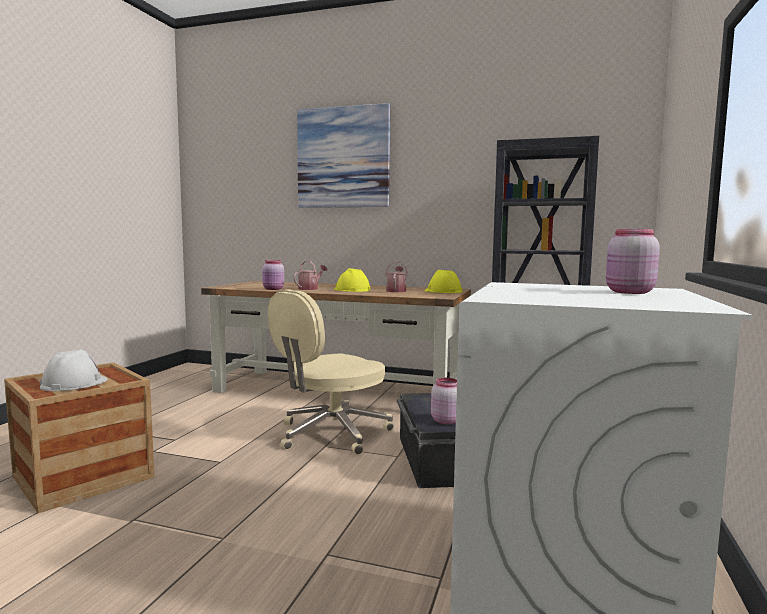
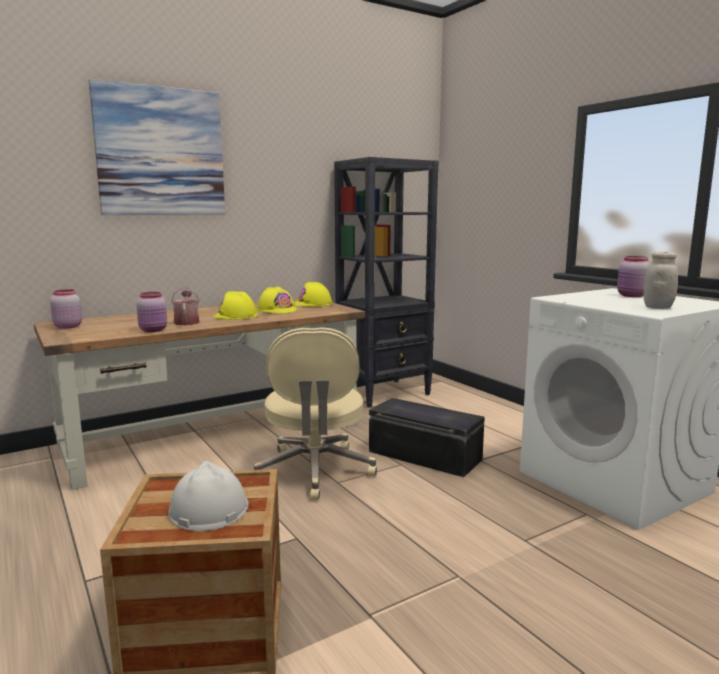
camera: 50 degrees left, 5 degrees up
watering can [386,262,408,292] -> yellow hard hat [257,286,297,313]
pink jar [431,378,457,425] -> pink jar moved to [50,289,82,329]
none -> white jar [644,252,678,309]

